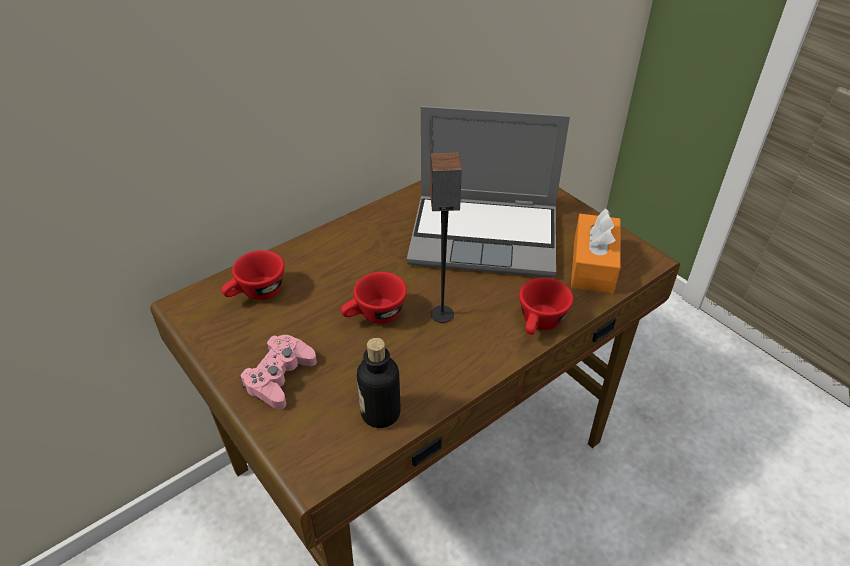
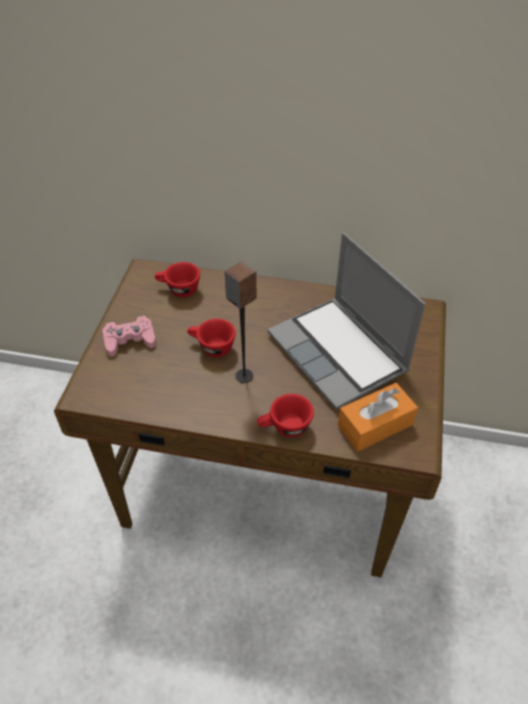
camera: 50 degrees right, 5 degrees up
bottle [357,338,400,428] -> none

